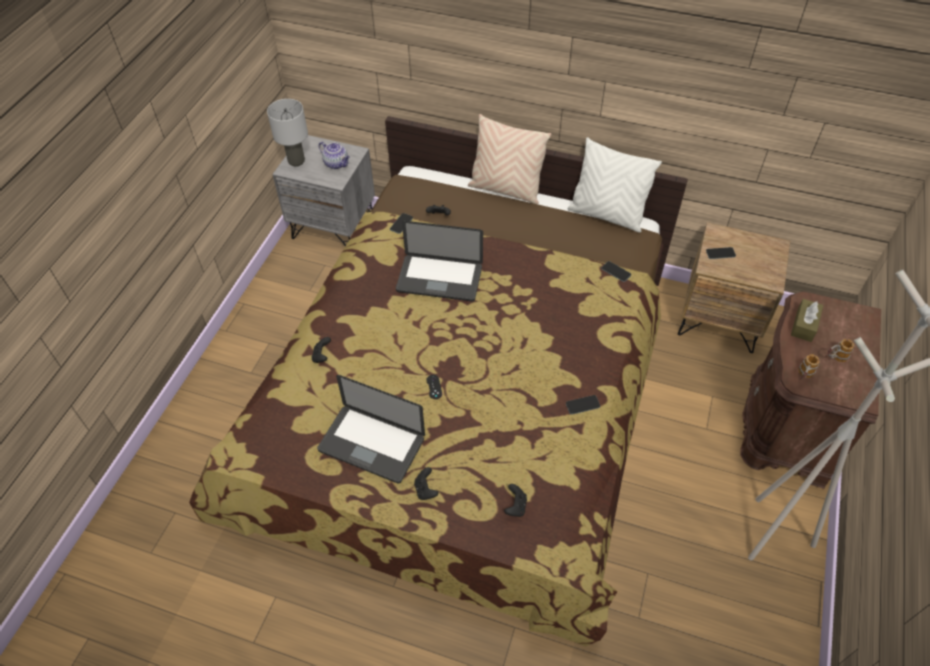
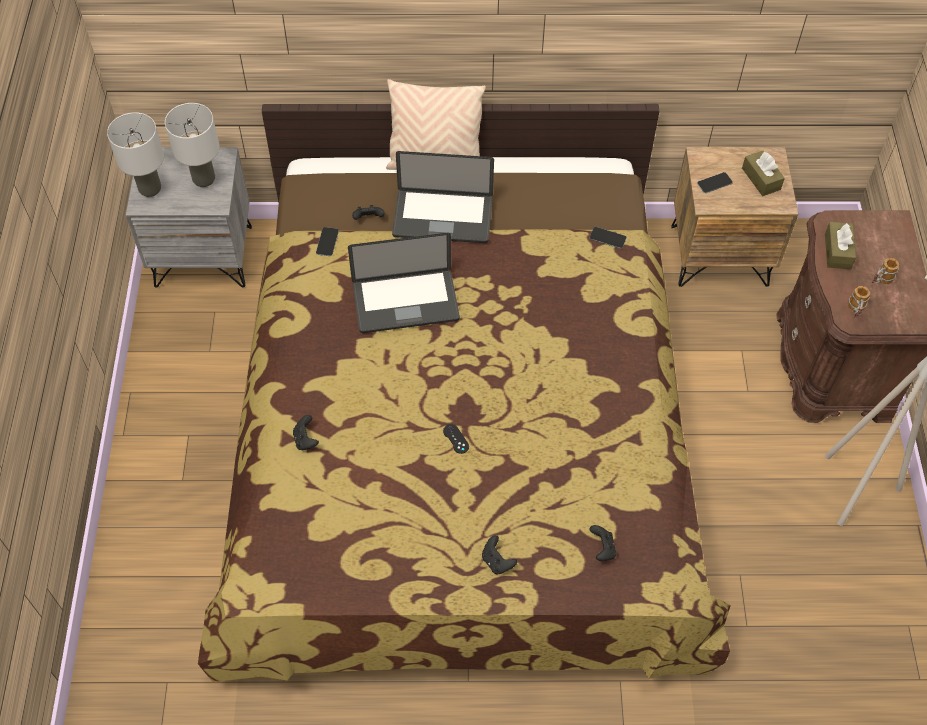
camera: 20 degrees left, 5 degrees up
laptop [317,375,425,483] -> laptop moved to [392,151,494,243]
teapot [319,141,350,169] -> white table lamp [165,103,220,187]
phone [566,395,600,415] -> none
white pillow [567,137,662,233] -> none
none -> brown tissue box [742,150,785,196]

